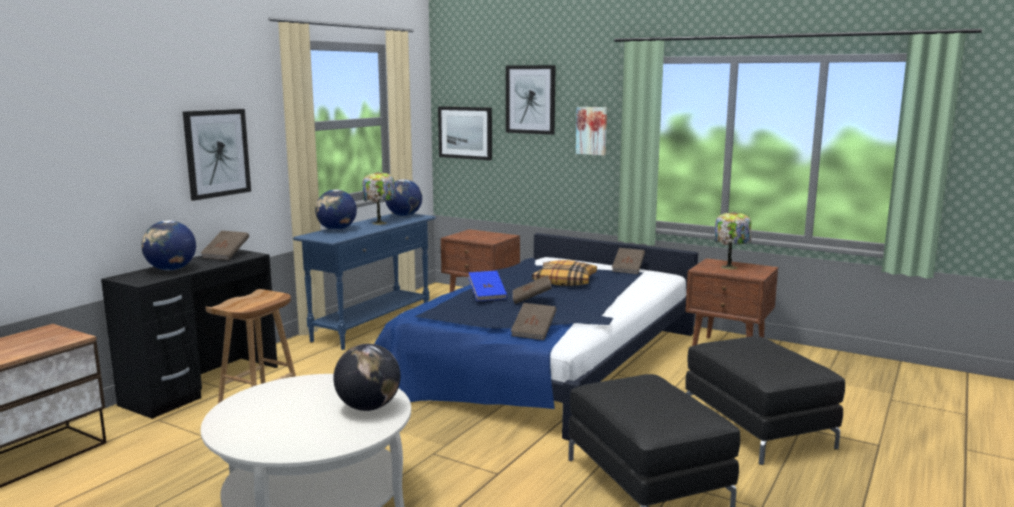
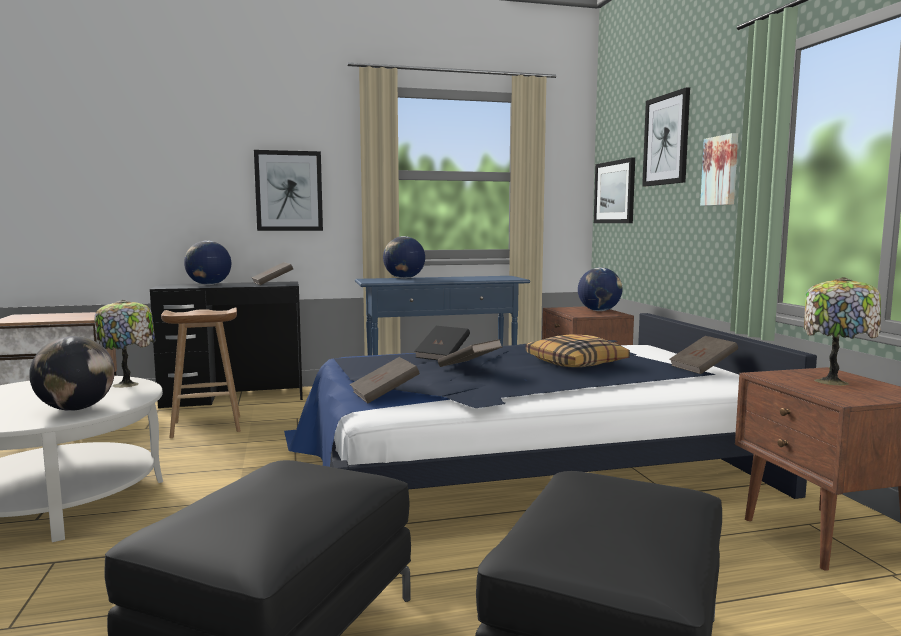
camera: 45 degrees right, 5 degrees down
table lamp [362,172,396,225] -> table lamp moved to [94,300,156,388]
globe [386,179,422,216] -> globe moved to [578,267,622,311]
blue book [468,271,507,301] -> black book [414,326,470,360]

